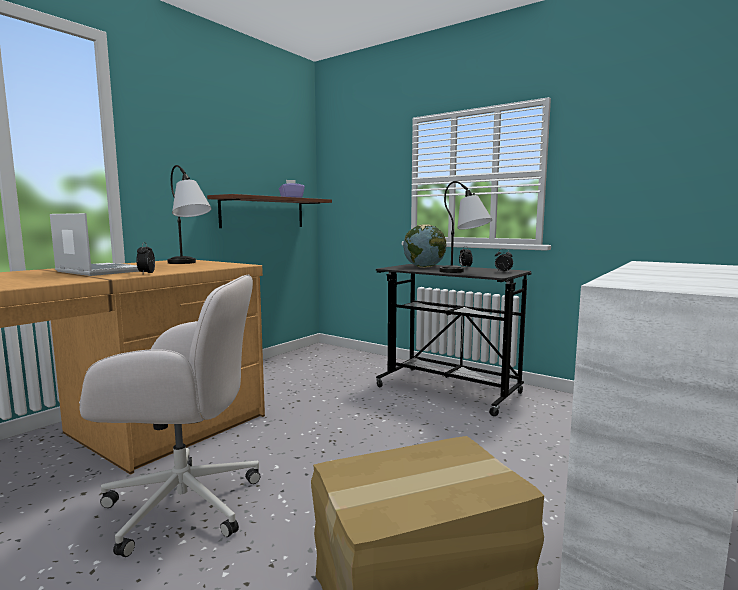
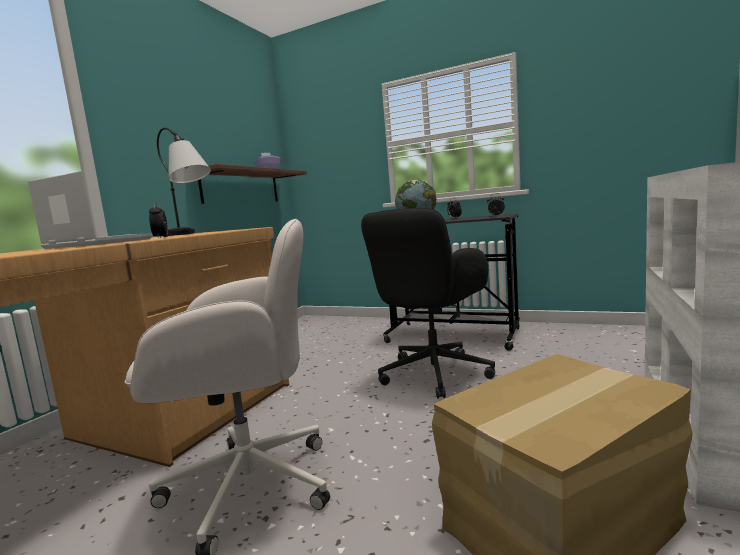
camera: 10 degrees left, 0 degrees up
table lamp [439,181,493,273] -> none
none -> black office chair [361,208,495,399]

